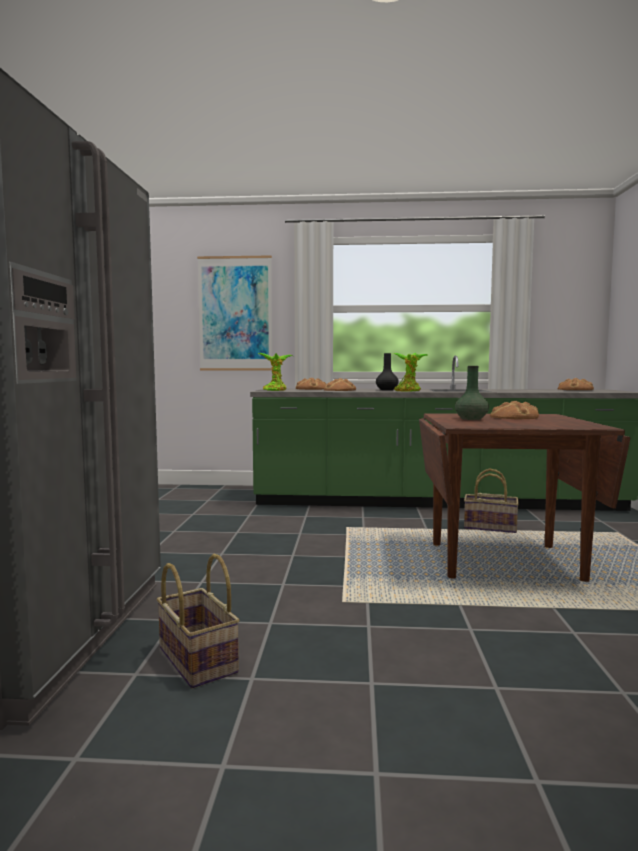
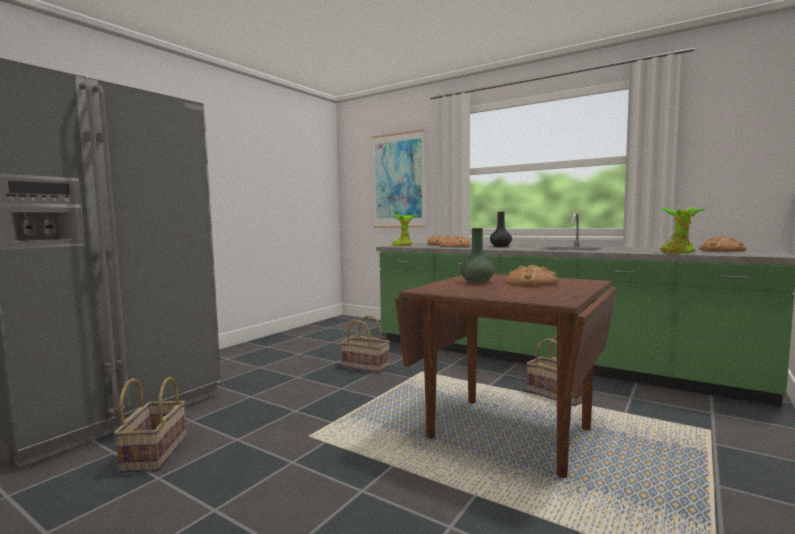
camera: 30 degrees right, 0 degrees up
potted plant [393,353,428,392] -> potted plant moved to [660,207,705,253]
none -> basket [340,315,390,373]

